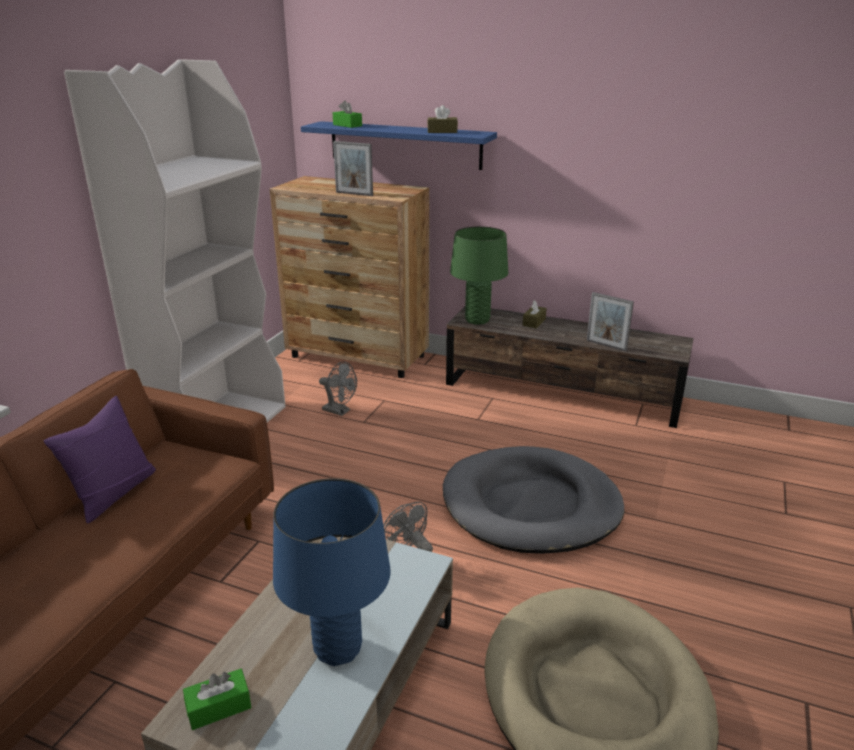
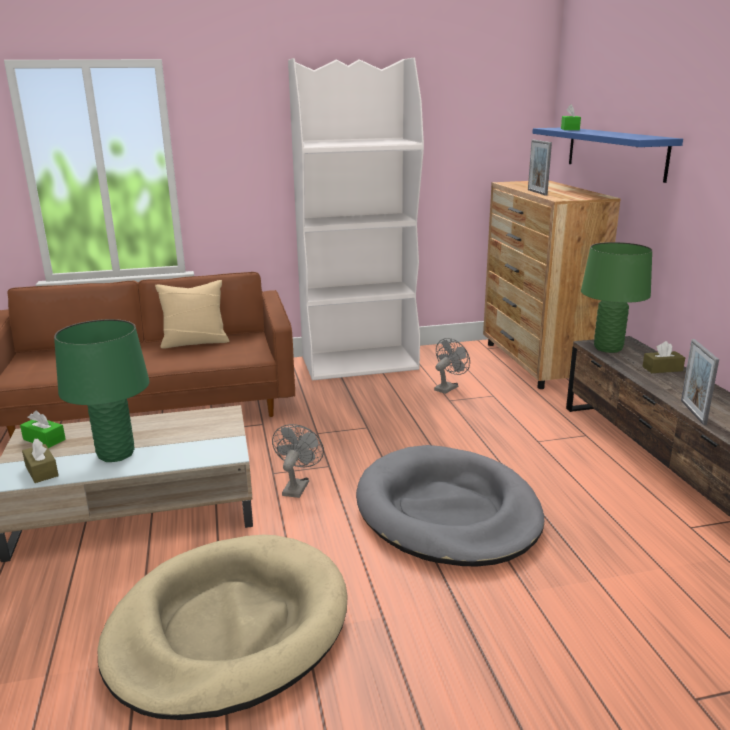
camera: 55 degrees right, 5 degrees down
purple pillow [44,396,156,524] -> beige pillow [155,280,229,348]
blue table lamp [273,478,391,666] -> green table lamp [54,319,150,462]
grey fan [319,361,357,416] -> grey fan turned 135 degrees counterclockwise [434,338,470,394]
brown tissue box [427,105,458,133] -> brown tissue box moved to [22,439,59,483]

